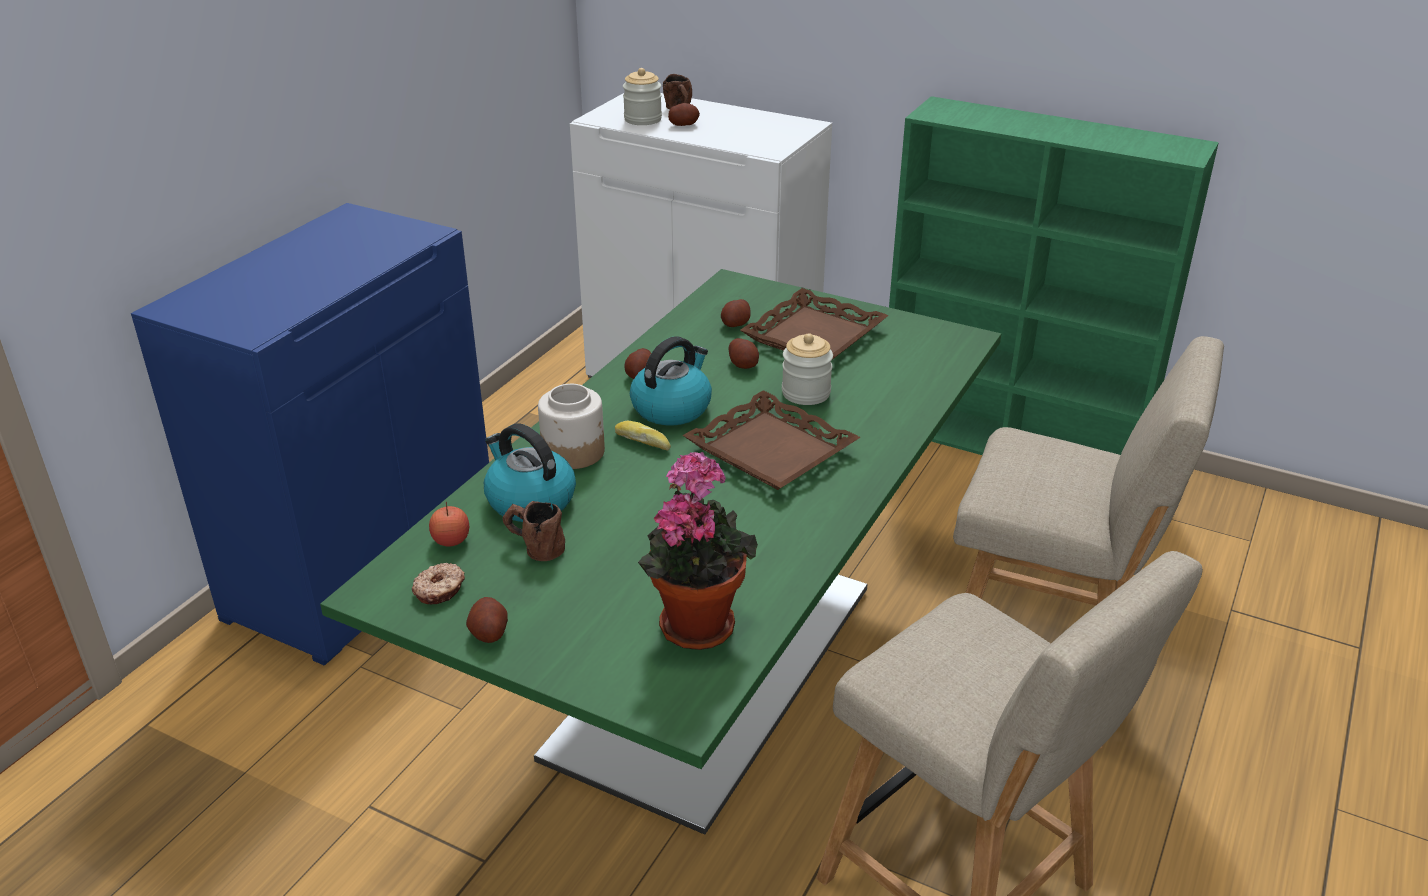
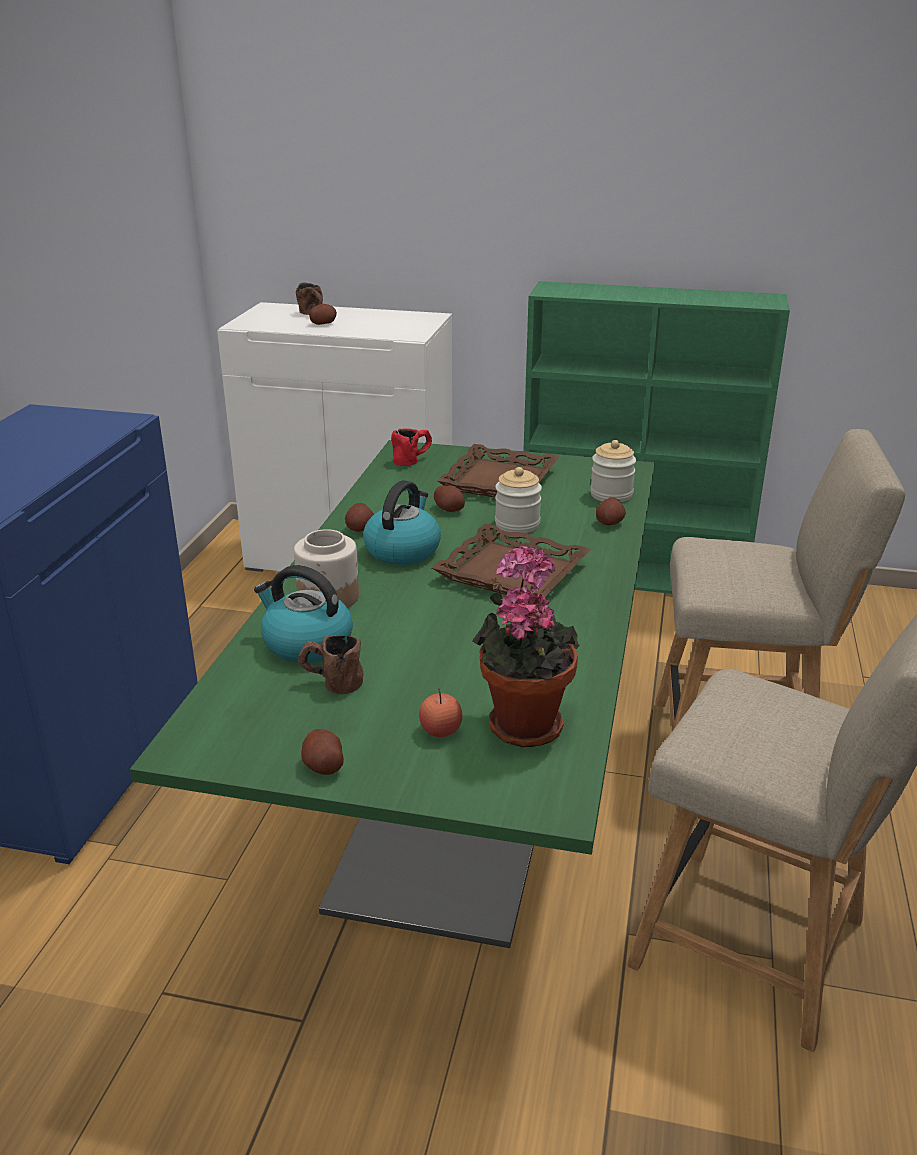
camera: 15 degrees left, 5 degrees down
donut [412,563,465,604] -> none
apple [429,502,469,546] -> apple moved to [419,688,463,737]
bread [615,420,671,451] -> none
jar [623,68,662,125] -> jar moved to [590,440,636,502]
potato [721,299,751,327] -> potato moved to [596,497,626,525]
none -> red mug [391,428,432,466]

